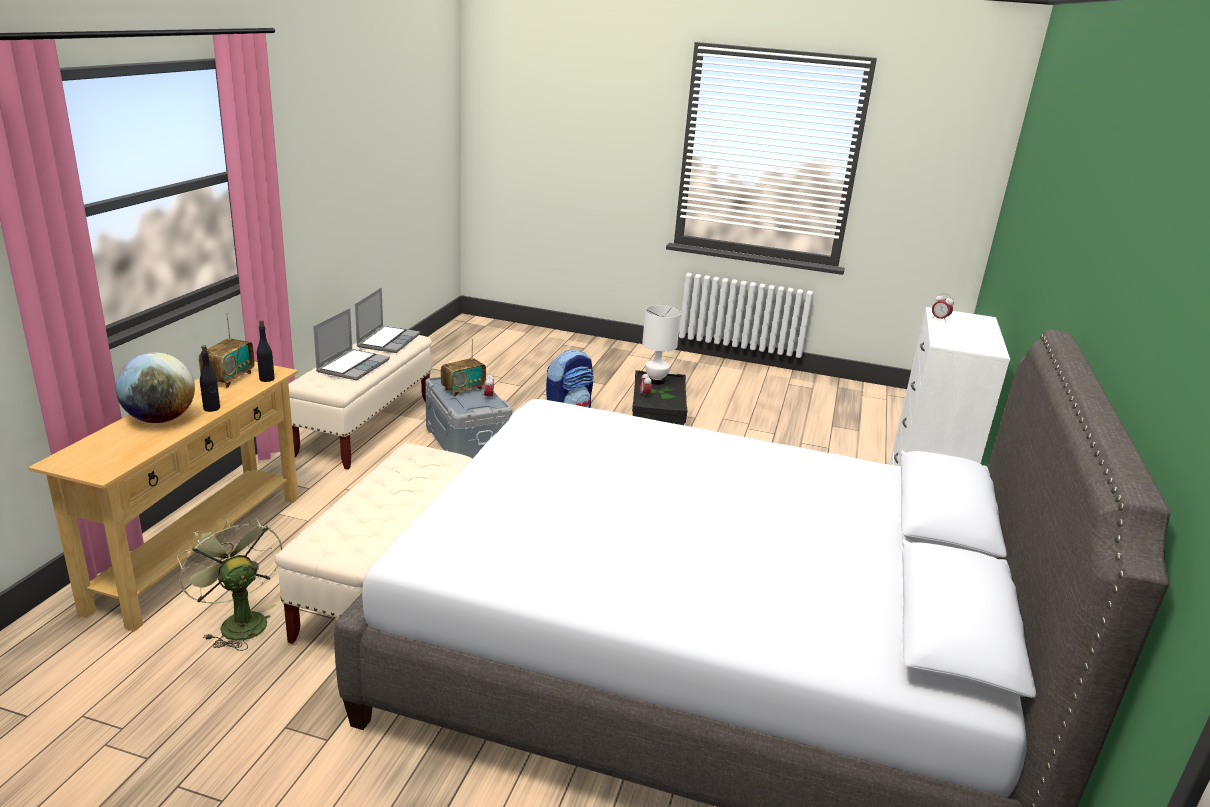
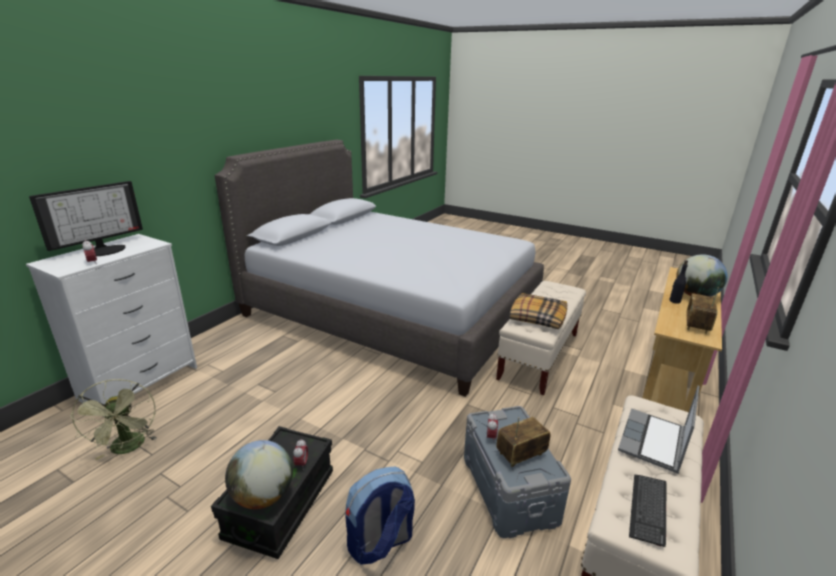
camera: 165 degrees left, 0 degrees up
green fan [176,515,282,651] -> green fan moved to [70,379,157,460]
black bottle [257,320,275,382] -> none
laptop [355,287,420,353] -> keyboard [629,475,667,547]
white table lamp [642,305,681,385] -> globe [225,440,293,509]
none -> monitor [29,181,143,256]
none -> pillow [510,293,567,329]

